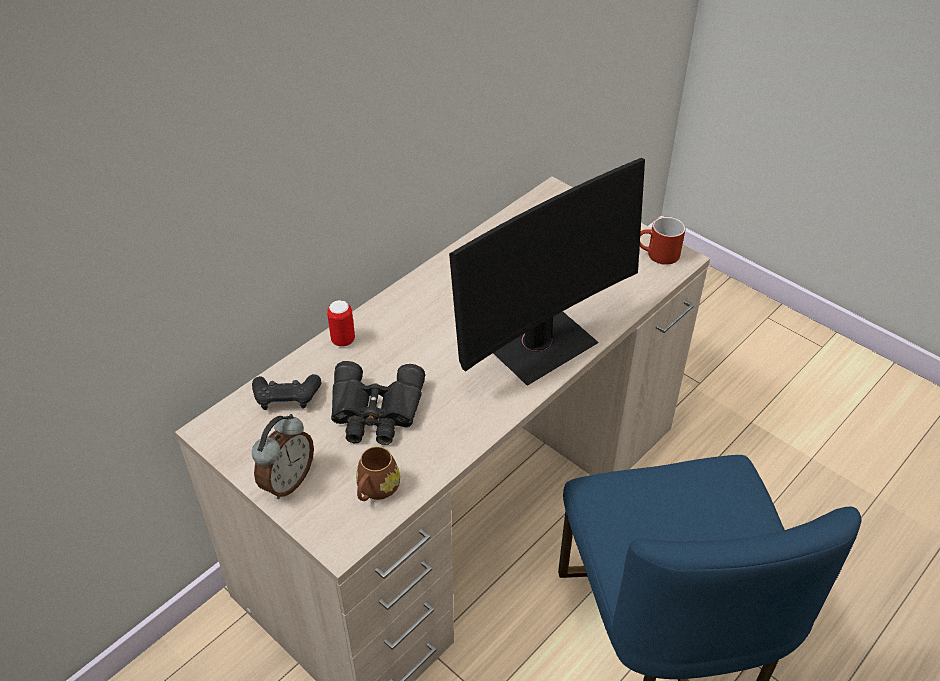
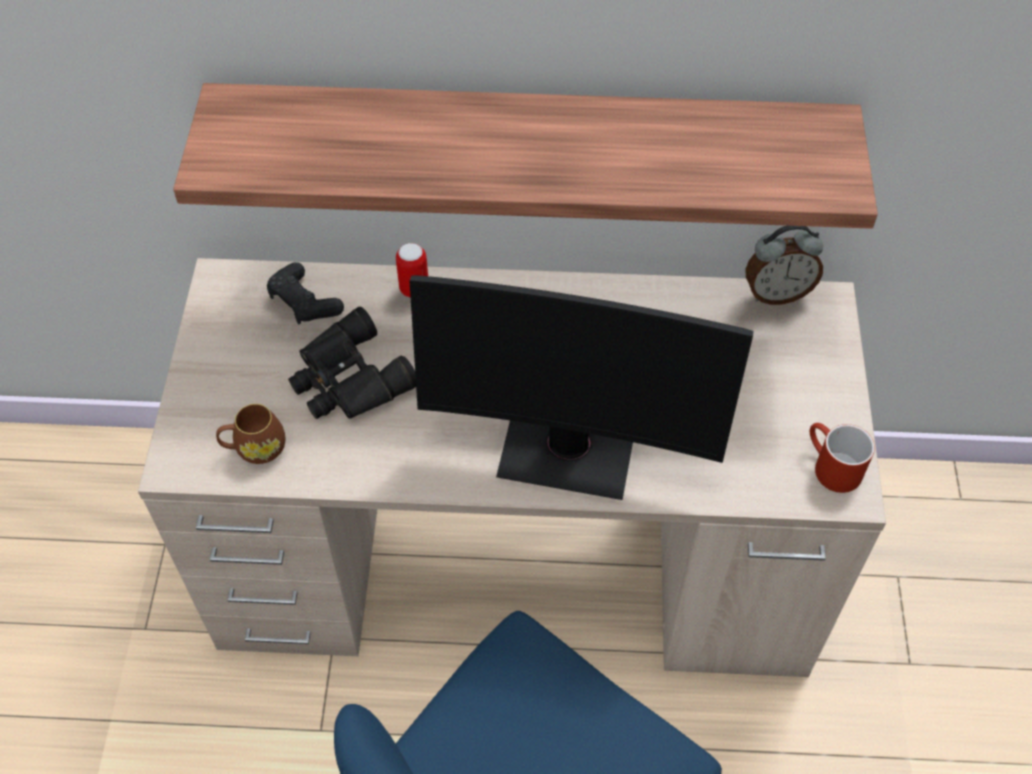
camera: 50 degrees right, 10 degrees up
alarm clock [252,414,314,499] -> alarm clock moved to [745,226,823,305]
none -> shelf [173,83,878,229]

